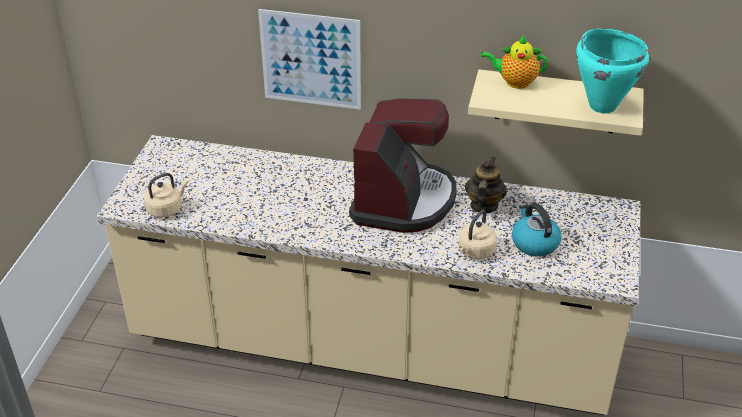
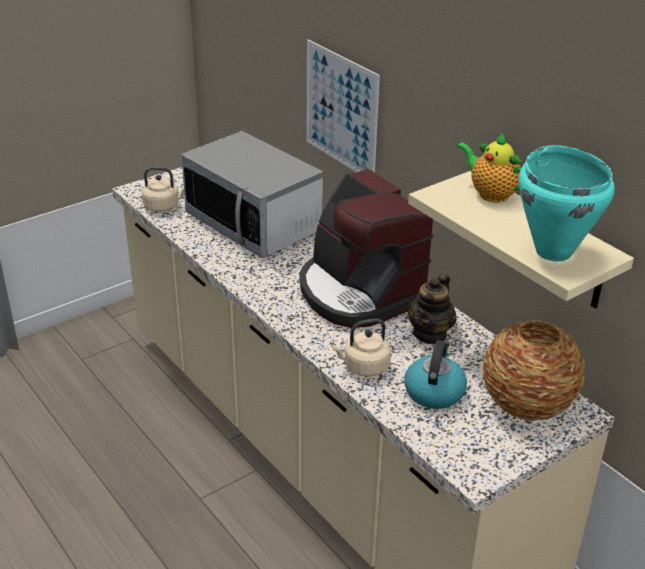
camera: 40 degrees right, 5 degrees down
coffee machine [349,98,457,233] -> coffee machine turned 90 degrees clockwise [300,169,433,328]
teapot [465,157,507,213] -> teapot turned 150 degrees clockwise [407,273,457,345]
none -> microwave [181,131,323,258]
none -> vase [482,320,585,421]

